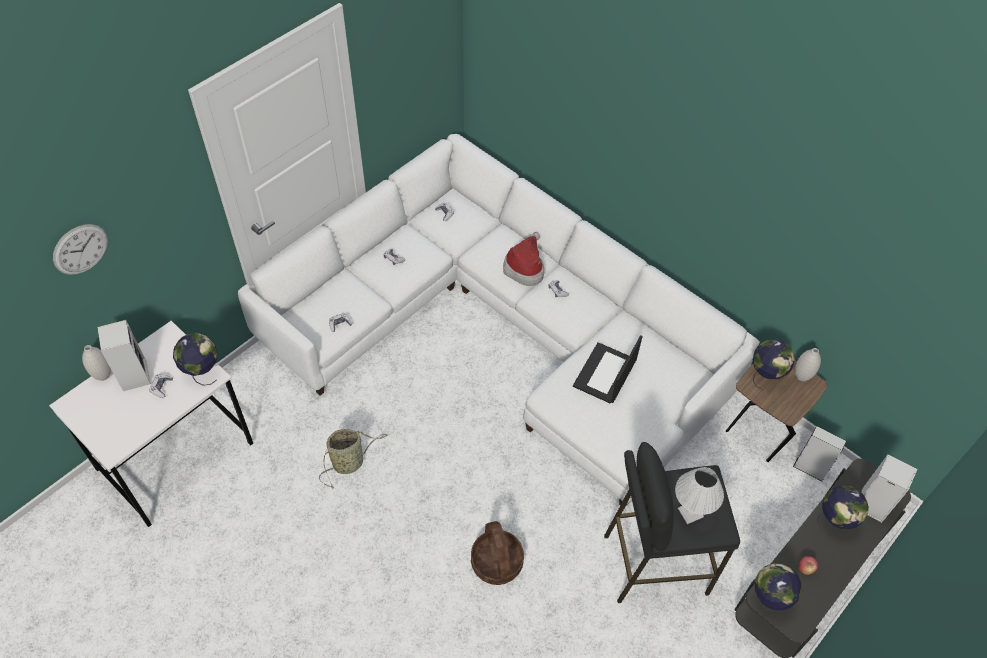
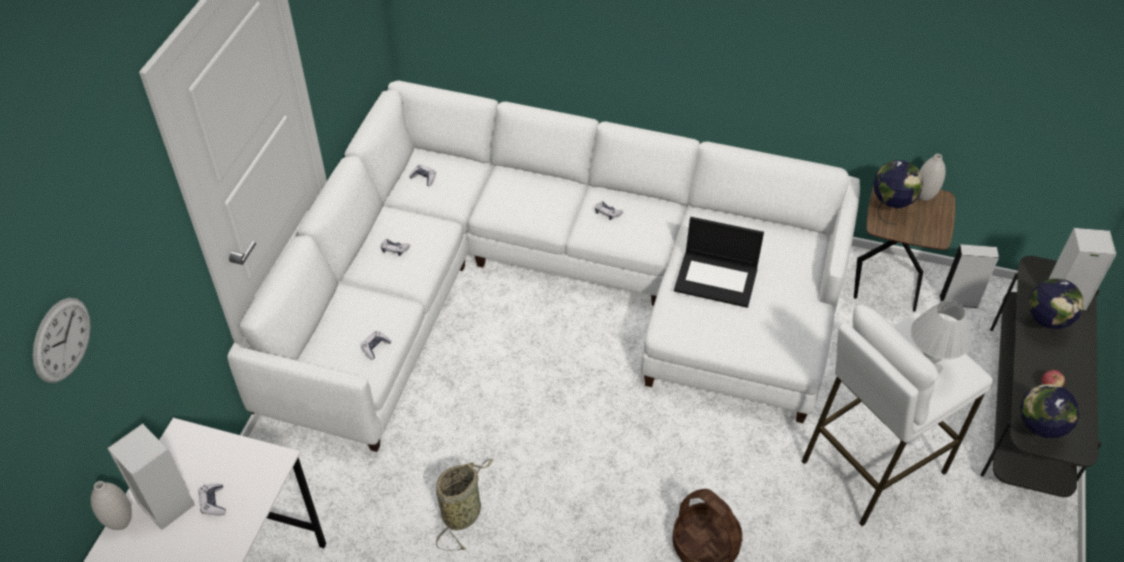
camera: 25 degrees left, 5 degrees down
globe [173,333,217,386] -> none
hat [503,232,544,286] -> none
laptop [573,335,643,404] -> laptop turned 75 degrees counterclockwise [674,217,764,308]
black stool [604,442,740,603] -> white stool [801,305,993,526]

